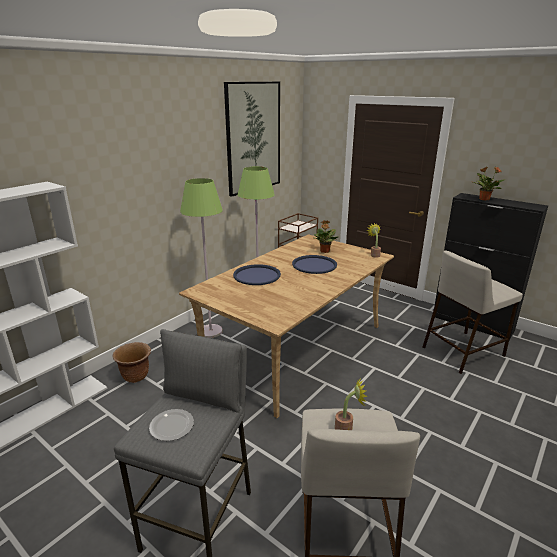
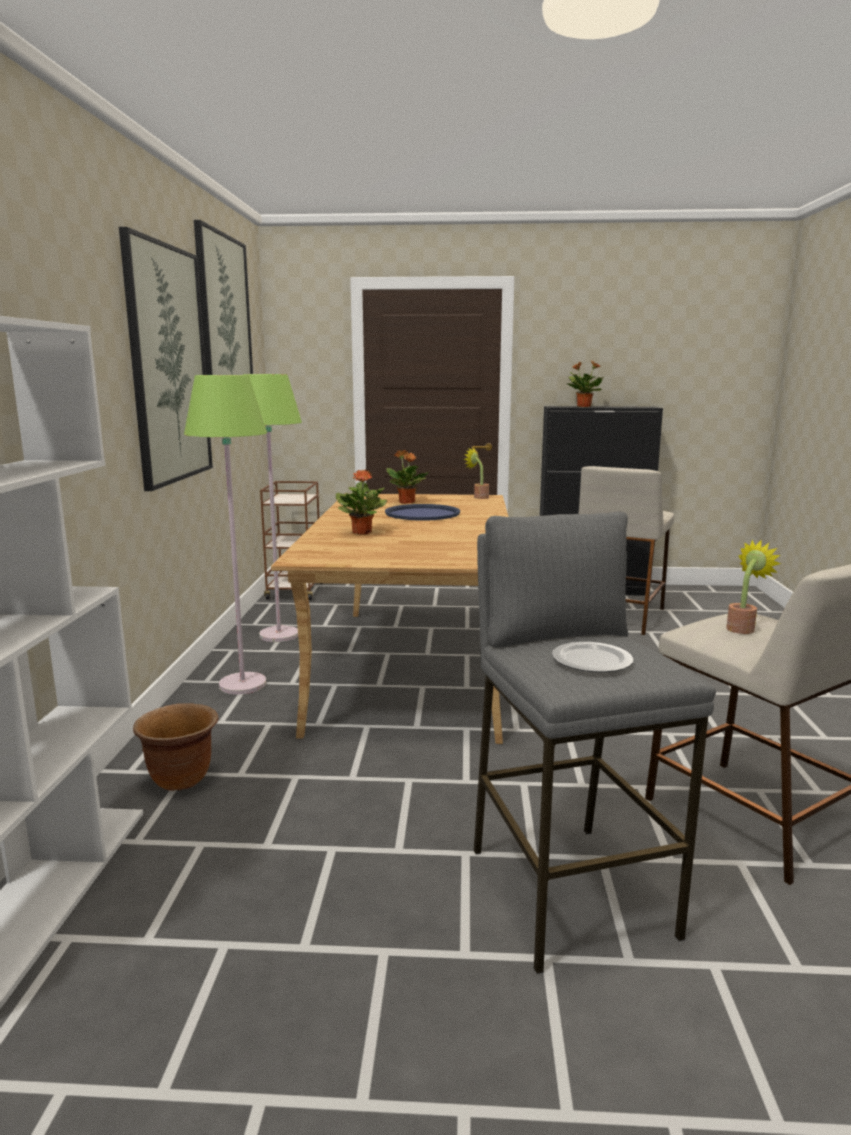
camera: 35 degrees left, 10 degrees down
blue tray [233,264,281,285] -> potted plant [336,470,387,535]
none -> picture [119,227,213,491]

